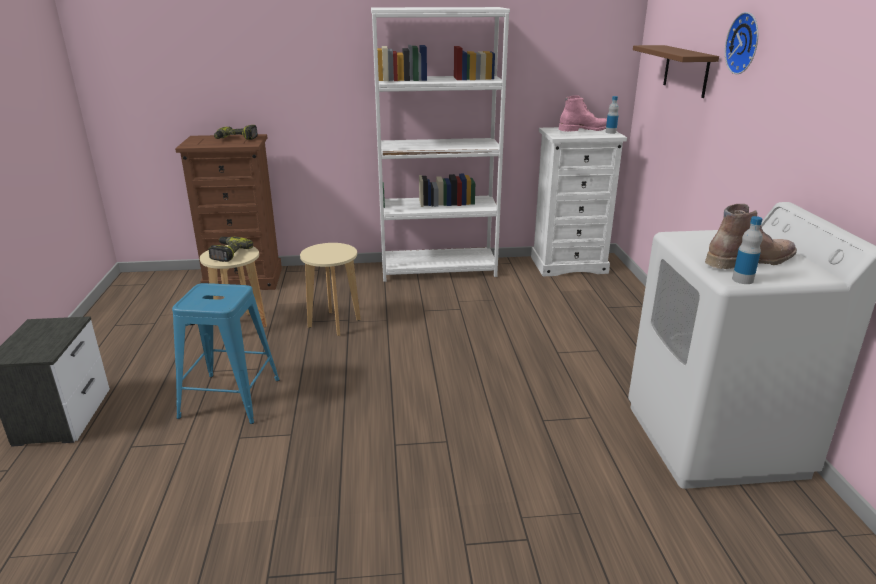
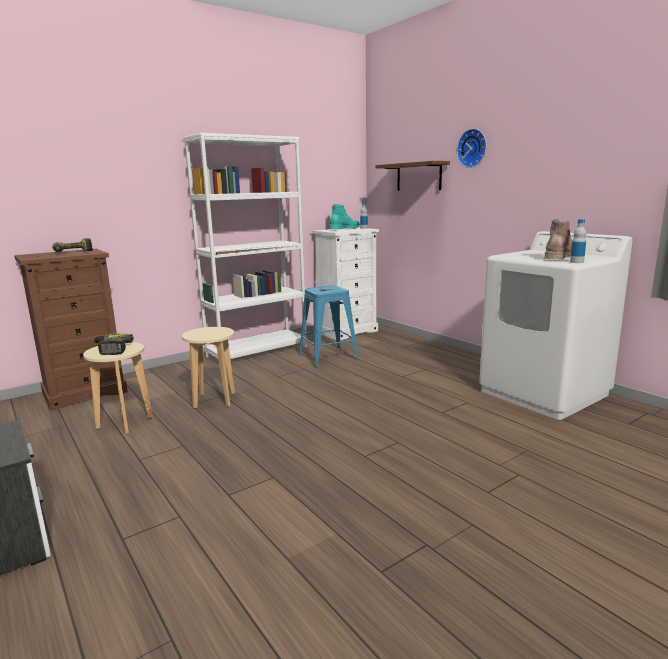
camera: 30 degrees left, 10 degrees down
blue stool [172,283,280,424] -> blue stool moved to [299,285,359,367]
pink boot [558,95,607,131] -> turquoise boot [329,204,360,229]

